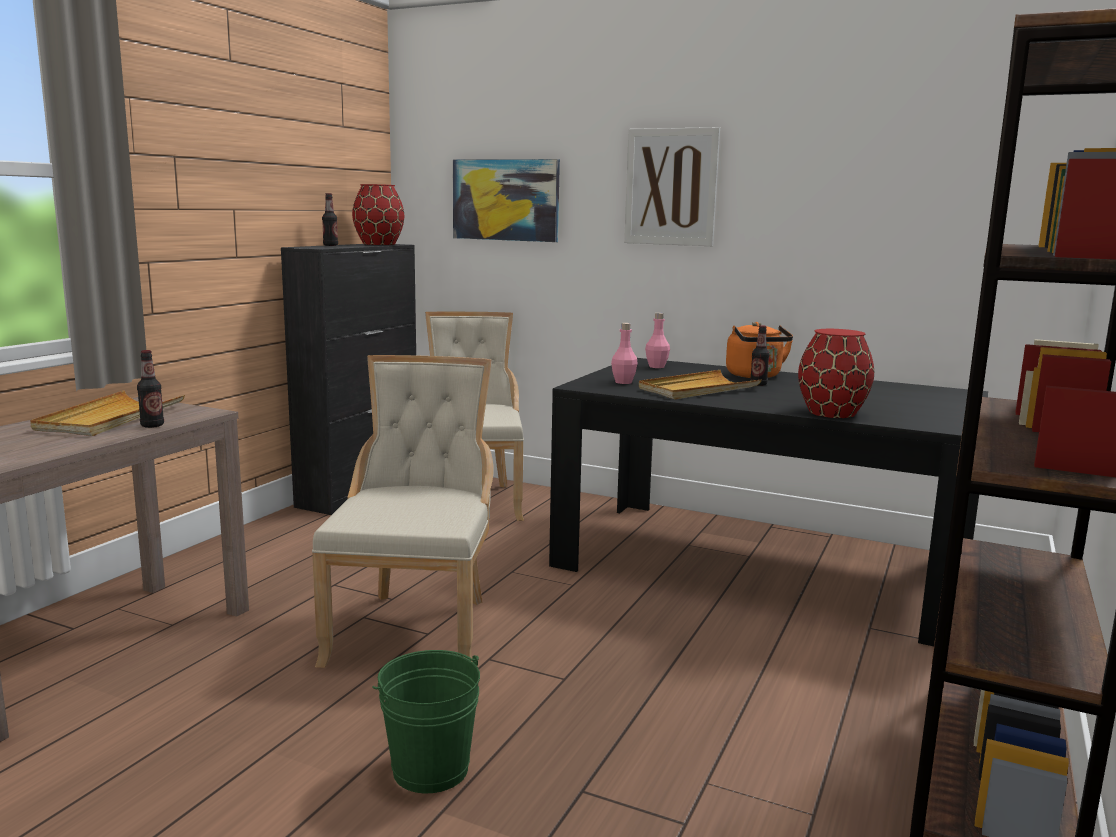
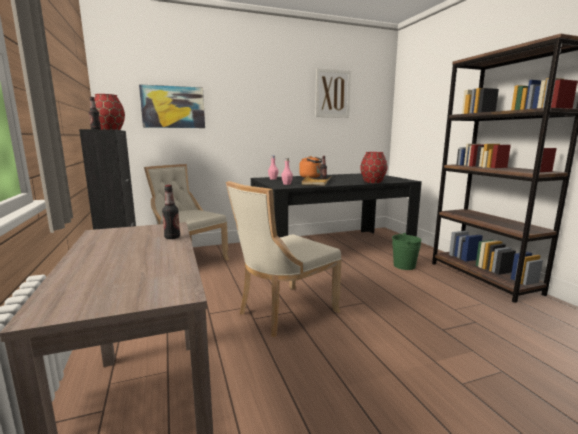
camera: 45 degrees left, 0 degrees up
beige tray [30,390,185,436] -> none
beige chair [312,355,494,668] -> beige chair turned 90 degrees counterclockwise [226,181,342,337]
green bucket [372,650,480,793] -> green bucket moved to [392,233,422,270]
picture [624,127,720,246] -> picture moved to [315,68,351,118]

